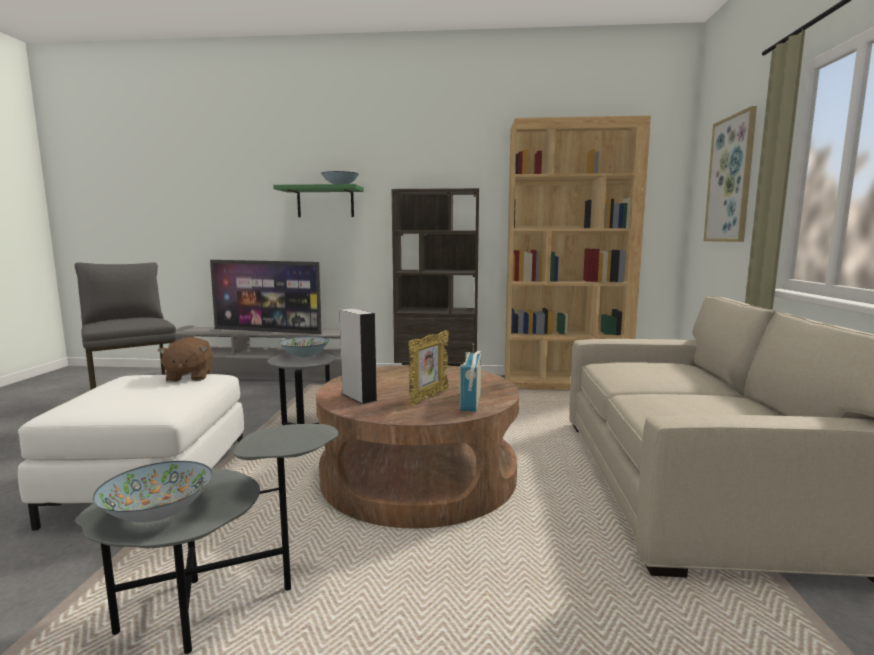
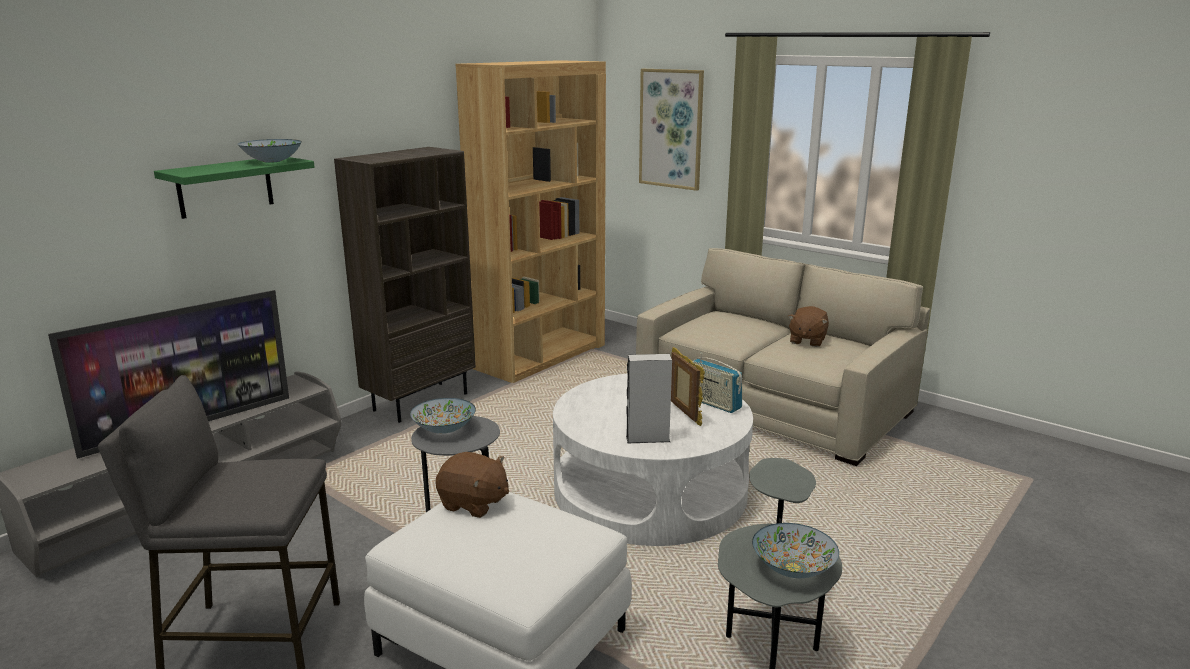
camera: 55 degrees left, 10 degrees up
brown coffee table [316,365,519,528] -> white coffee table [553,374,753,546]
none -> brown plush toy [788,306,829,347]

